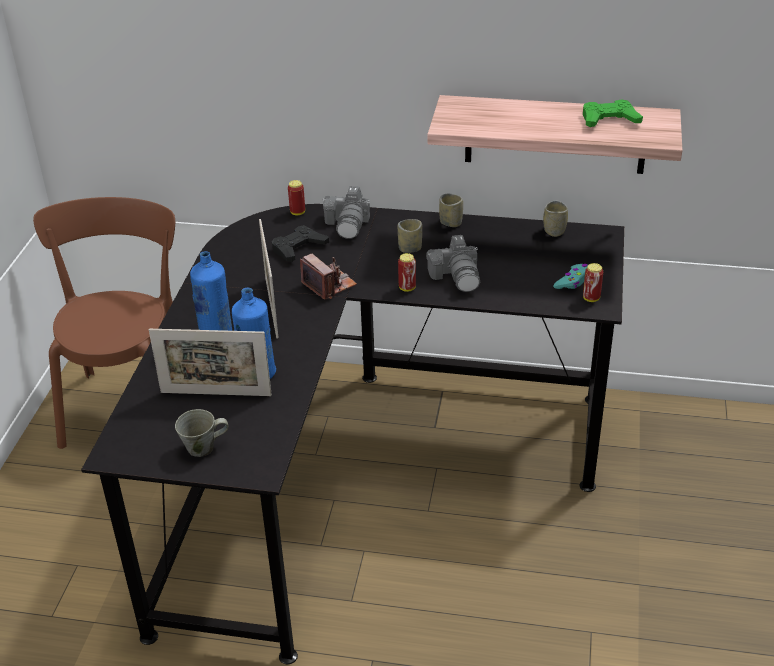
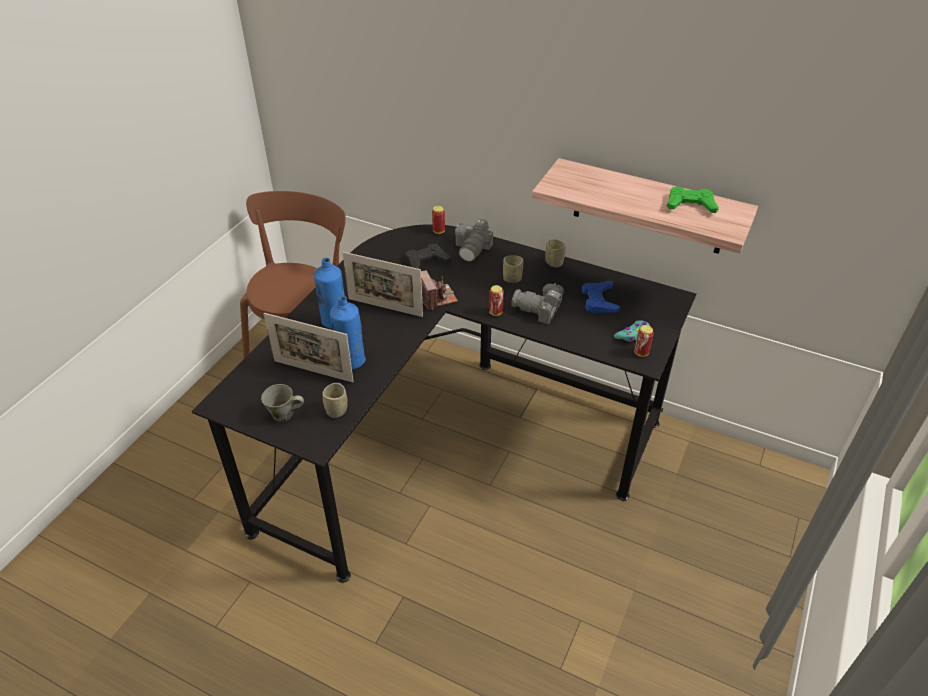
camera: 15 degrees right, 5 degrees up
picture frame [259,219,279,338] -> picture frame turned 75 degrees counterclockwise [343,252,423,317]
camera [426,235,480,292] -> camera turned 105 degrees clockwise [511,283,564,324]
cup [543,200,568,237] -> cup moved to [322,383,348,418]
none -> blue game controller [582,281,620,313]

